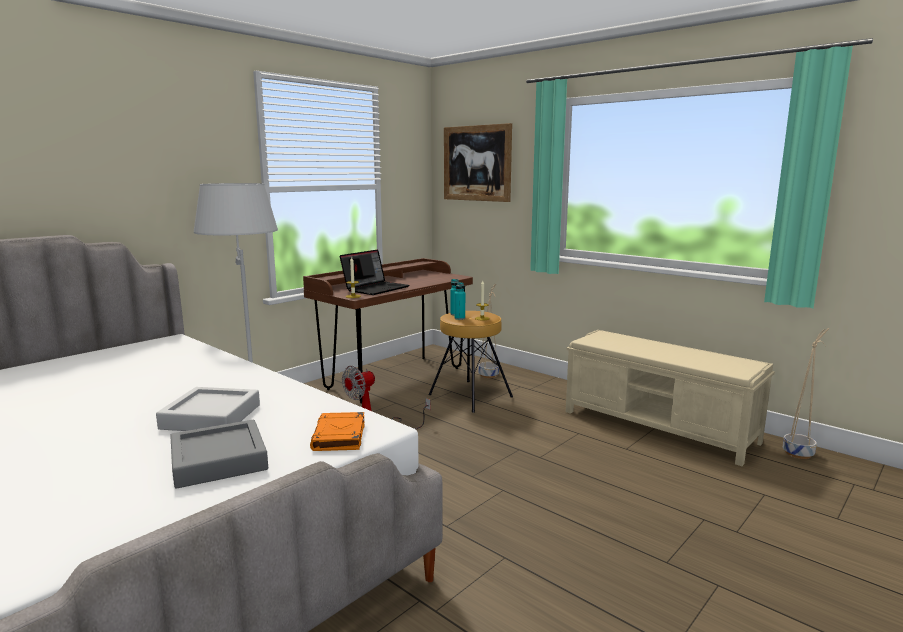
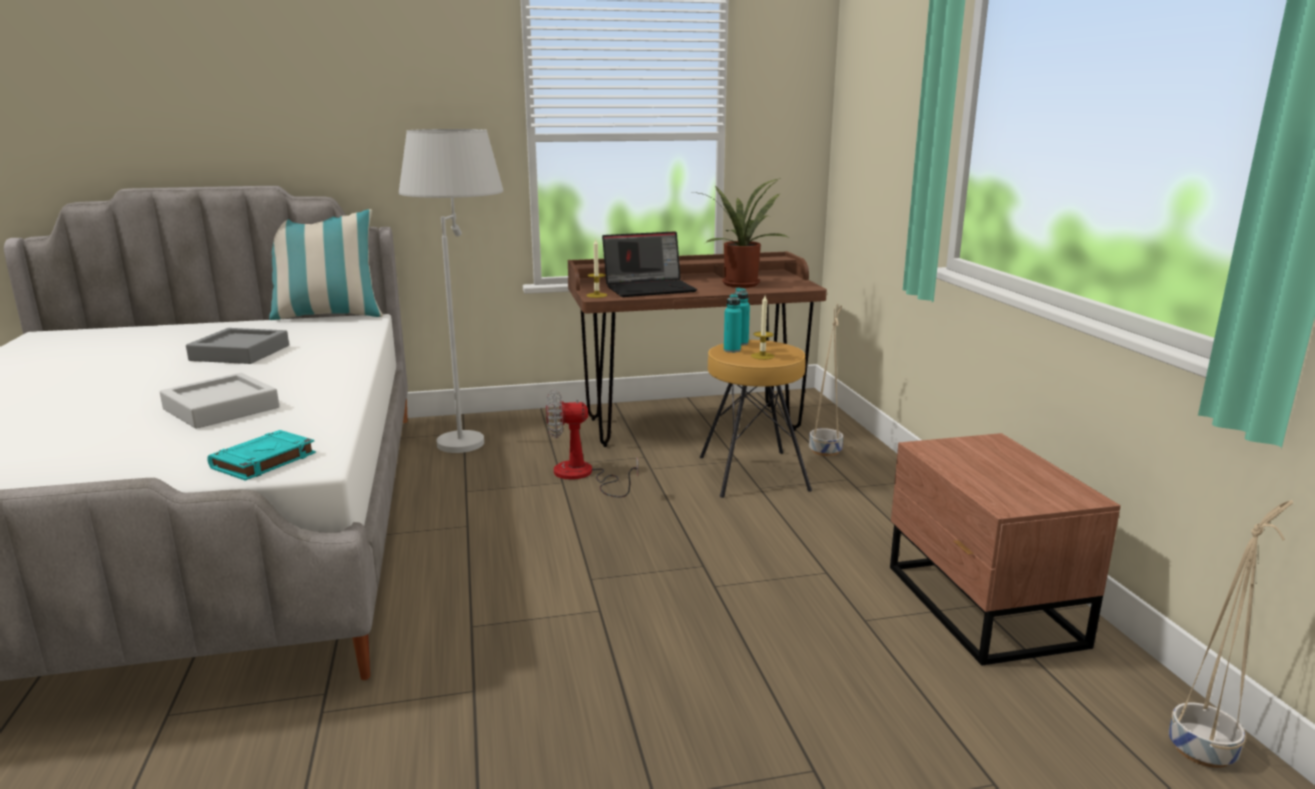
camera: 35 degrees right, 5 degrees up
grey tray [170,420,268,489] -> grey tray moved to [186,328,289,364]
orange book [310,412,365,451] -> turquoise book [207,430,316,481]
picture [444,123,512,202] -> none
beige bench [566,330,775,466] -> brown nightstand [890,433,1121,666]
none -> pillow [269,209,384,320]
none -> potted plant [693,178,789,288]

